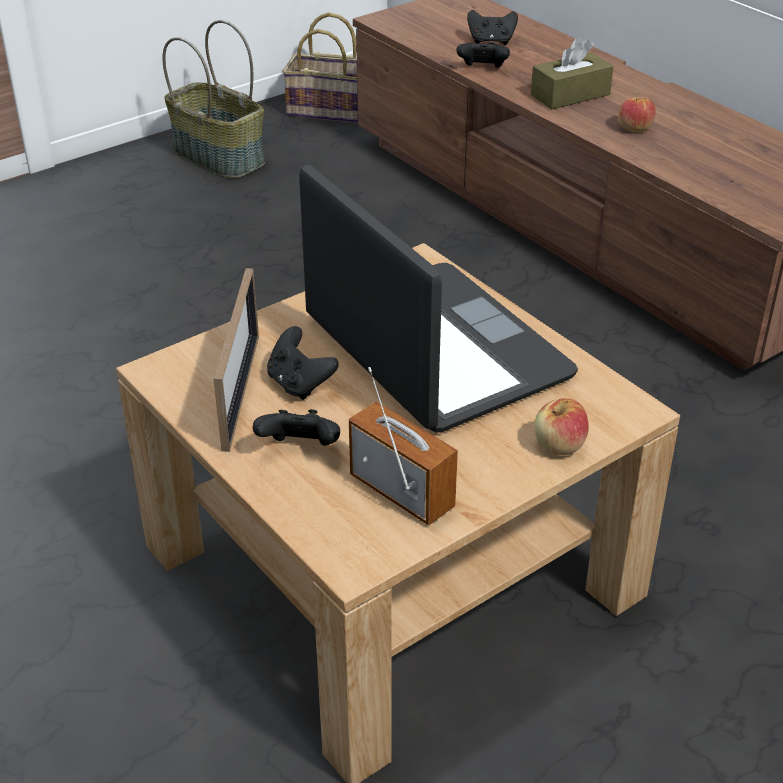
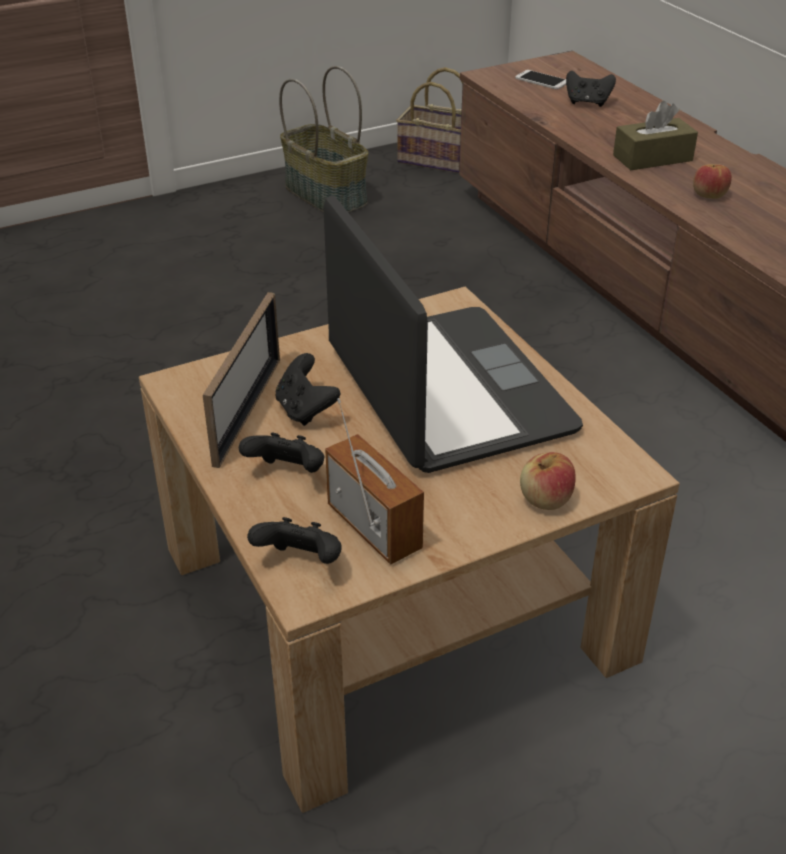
camera: 10 degrees right, 0 degrees up
black game controller [456,42,510,68] -> black game controller moved to [247,517,342,564]
none -> phone [515,70,566,90]

